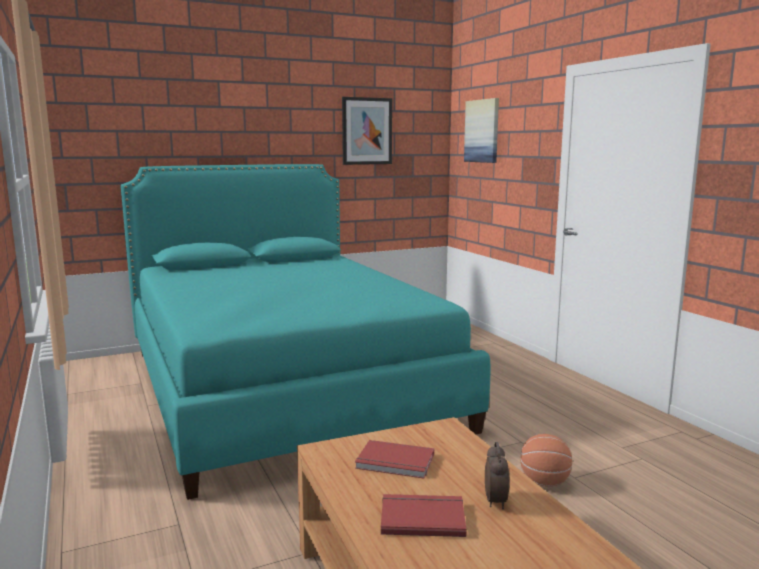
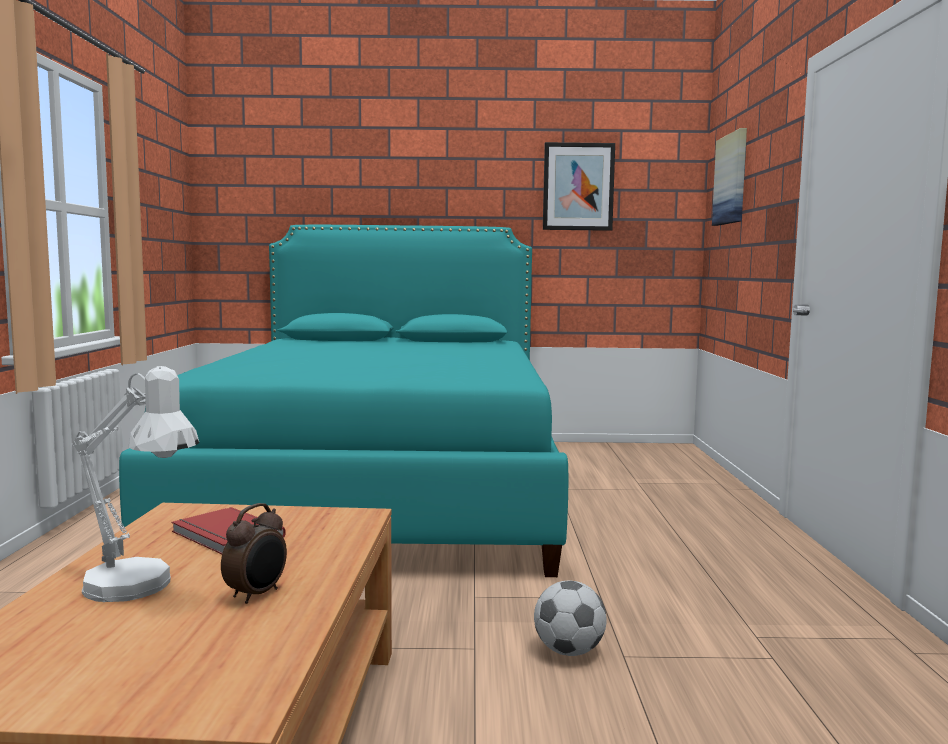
camera: 25 degrees right, 5 degrees down
red book [381,494,466,537] -> white table lamp [72,366,199,602]
basketball [520,434,572,487] -> football [534,580,607,656]

